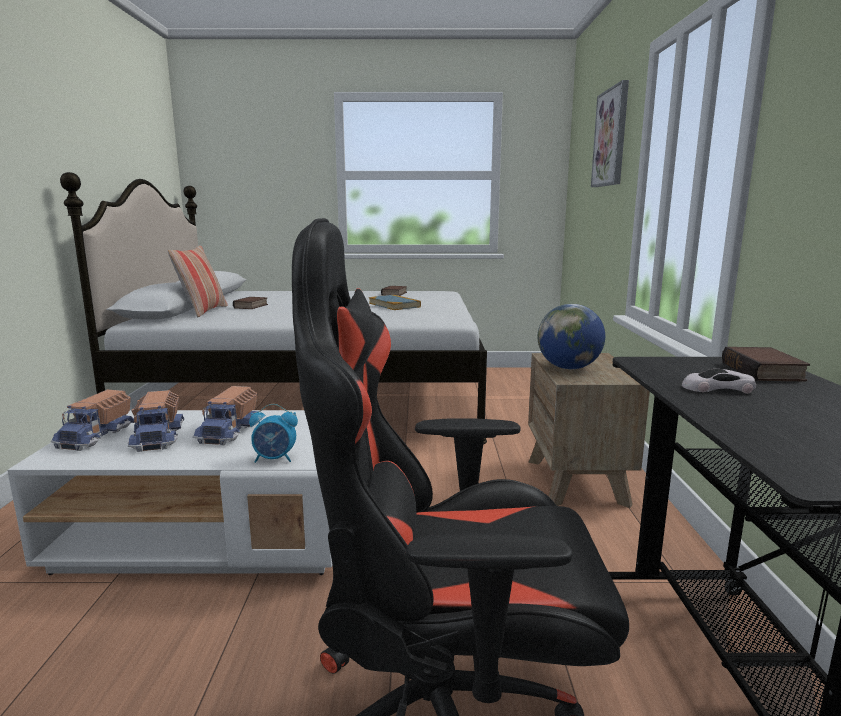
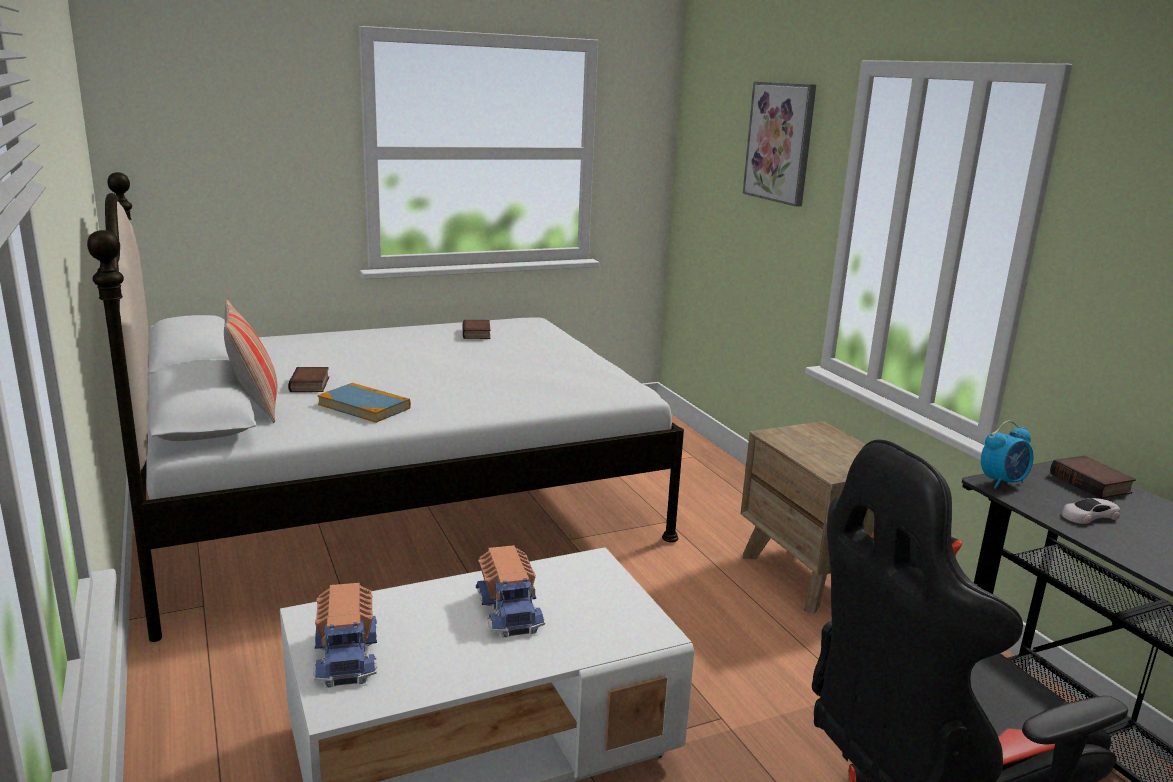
camera: 25 degrees left, 5 degrees up
toy truck [128,390,184,452] -> none
alarm clock [249,404,298,463] -> alarm clock moved to [981,421,1034,489]
book [369,295,421,310] -> book moved to [318,383,411,423]
globe [538,304,605,369] -> none

